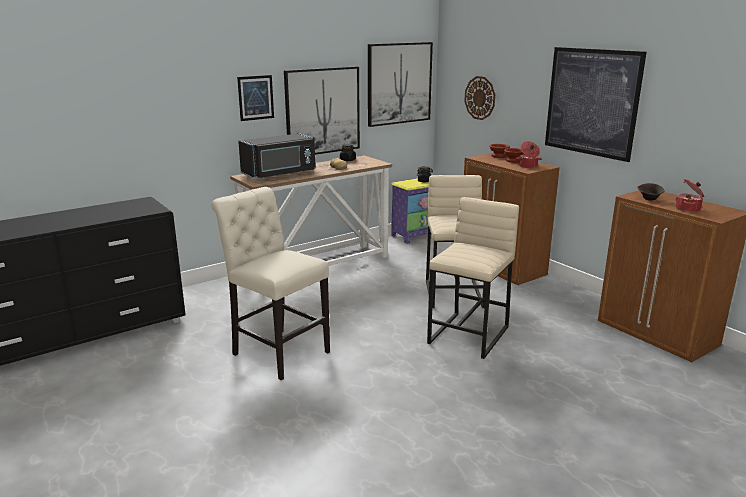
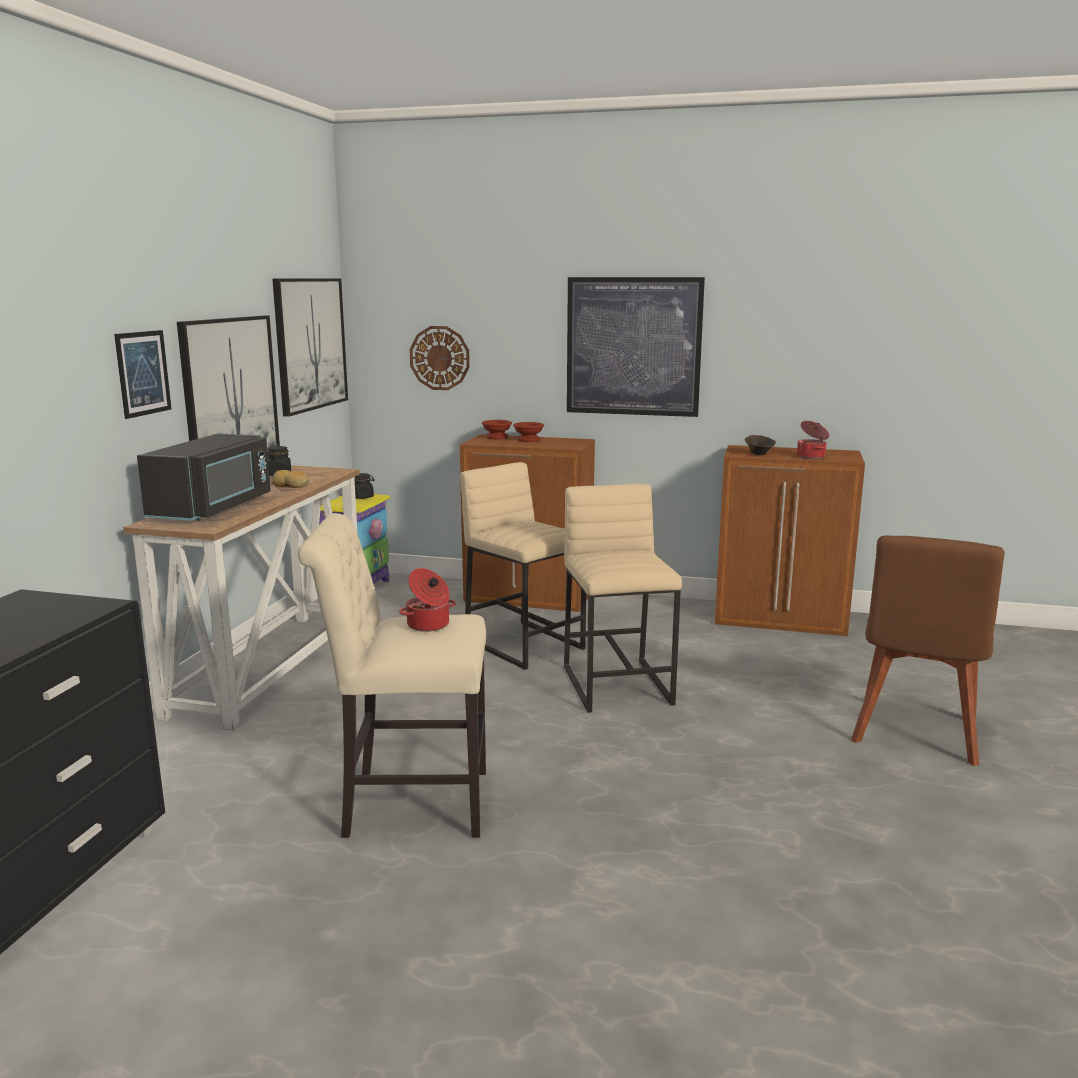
camera: 40 degrees left, 5 degrees down
cooking pot [516,141,542,168] -> cooking pot moved to [399,568,456,632]
none -> brown chair [851,535,1005,766]

